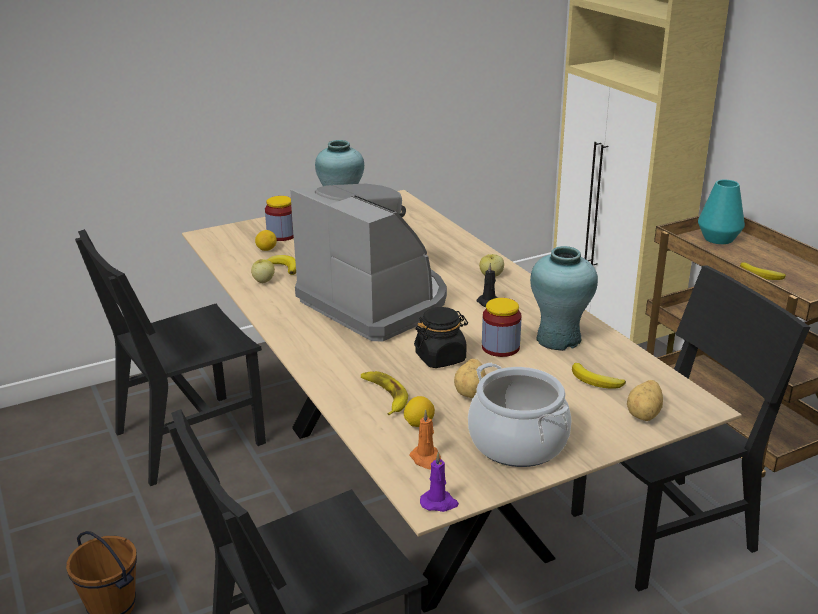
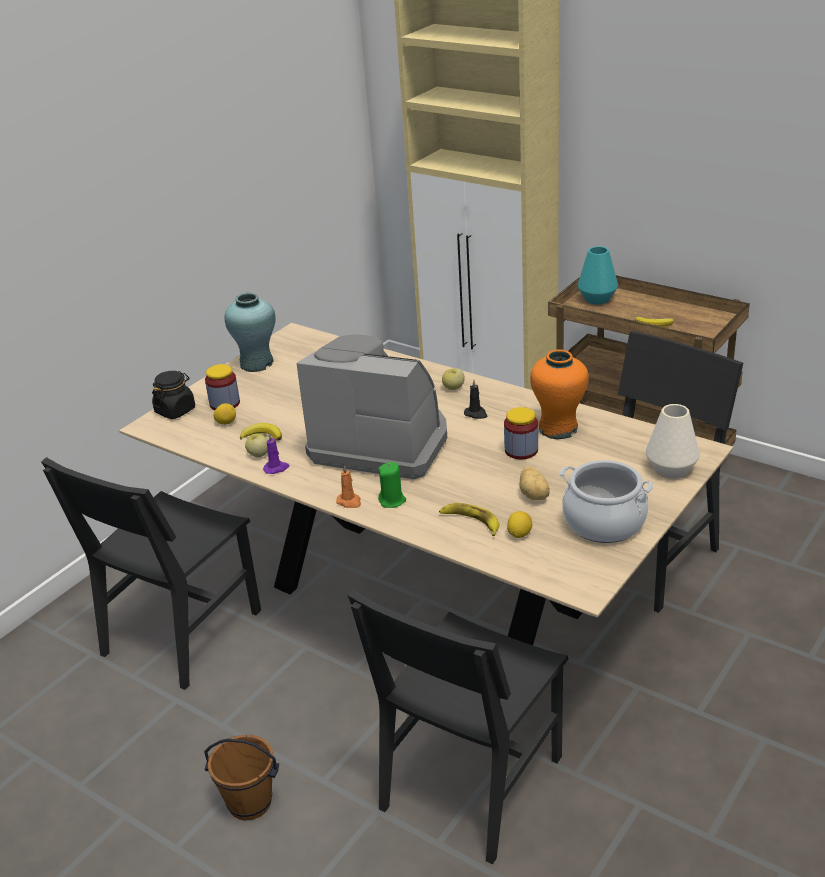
camera: 25 degrees left, 5 degrees up
orange candle [409,410,441,470] -> orange candle moved to [336,465,361,508]
black jar [414,307,468,368] -> black jar moved to [152,371,195,419]
purple candle [420,452,459,512] -> purple candle moved to [263,434,289,474]
turquoise vase [530,246,598,351] -> orange vase [530,350,589,439]
banana [572,363,626,389] -> none
potato [627,380,663,421] -> white vase [646,404,700,479]
none -> green candle [378,462,406,508]

